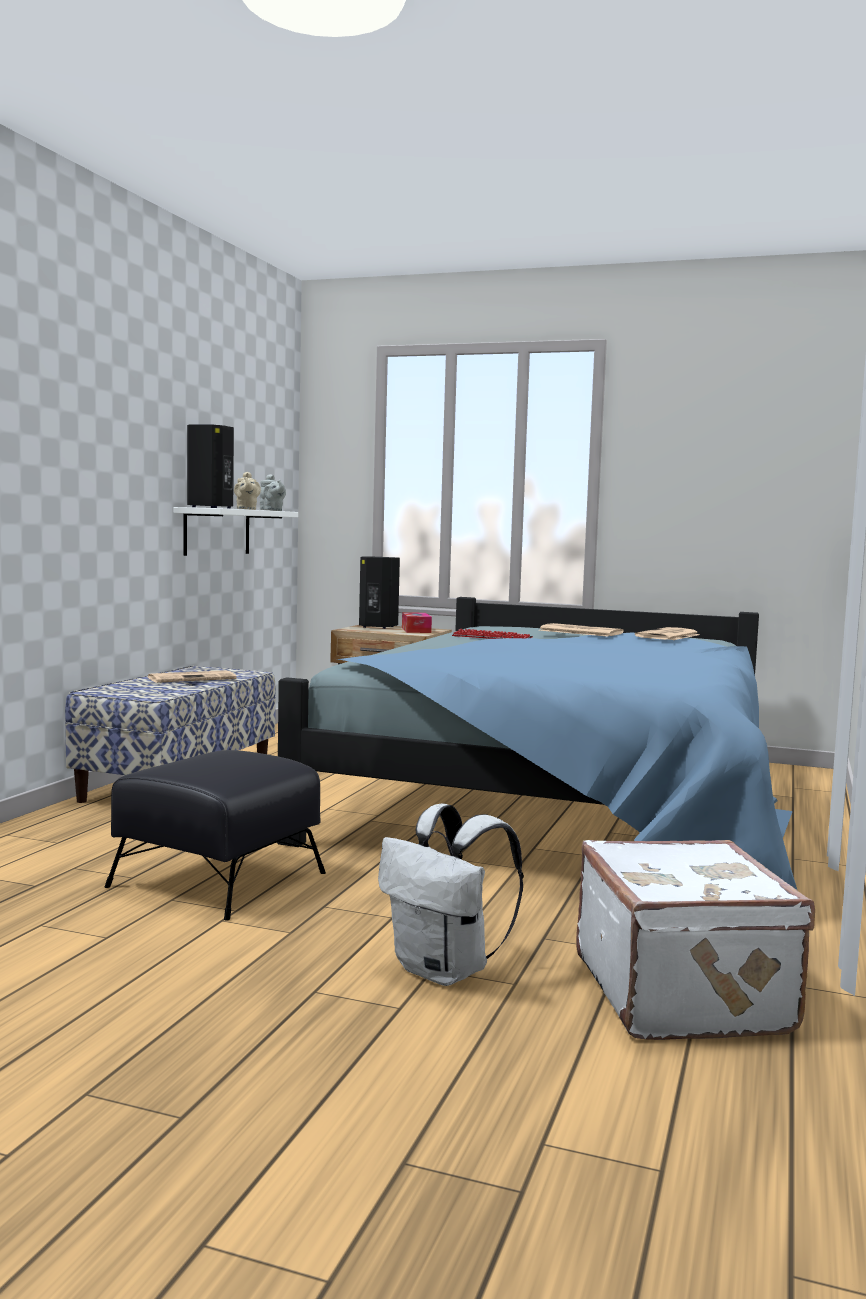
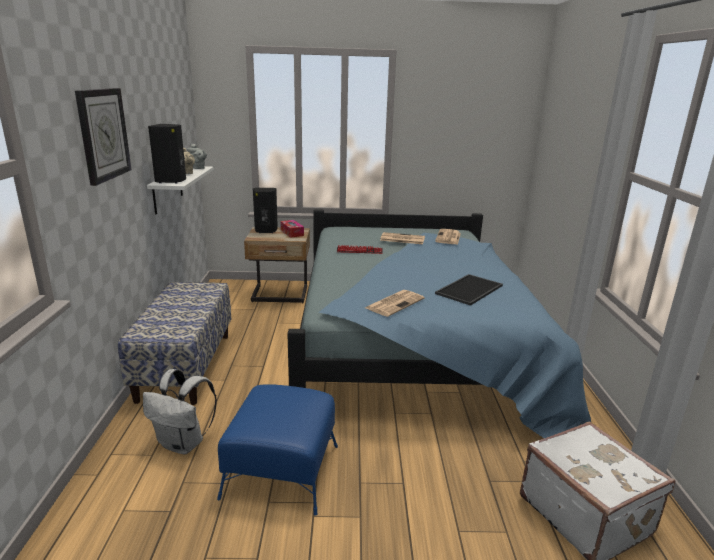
camera: 20 degrees left, 15 degrees up
black ottoman [104,750,326,921] -> blue ottoman [217,384,338,516]
newspaper [147,670,236,683] -> newspaper moved to [365,290,424,317]
white backpack [378,804,524,986] -> white backpack moved to [143,369,217,454]
none -> wall clock [75,88,132,186]
none -> tray [435,274,503,306]

